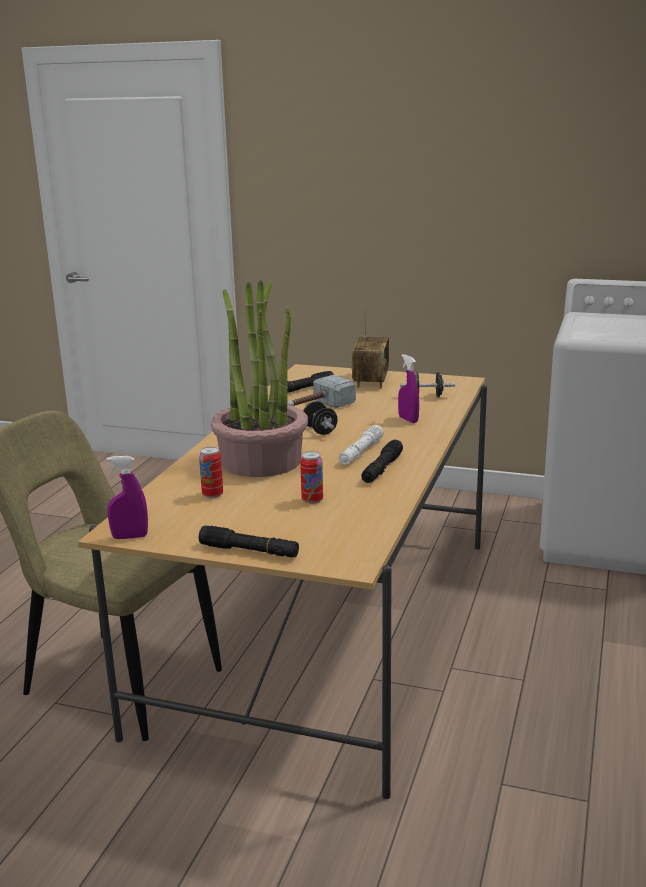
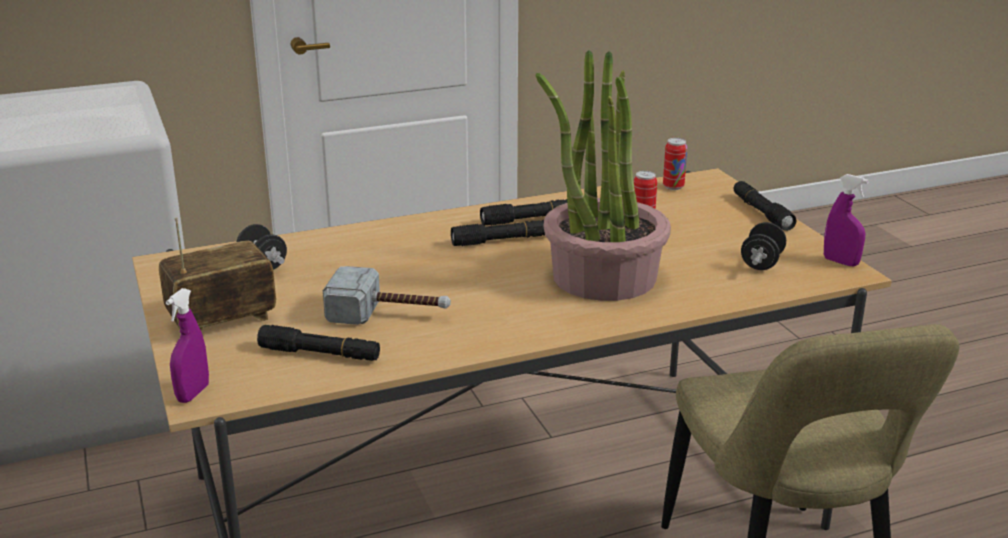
camera: 130 degrees left, 5 degrees up
can [199,447,223,498] -> can moved to [663,138,687,190]
black dumbbell [303,401,338,435] -> black dumbbell moved to [741,222,786,270]
white flashlight [339,425,384,465] -> black flashlight [451,220,545,246]
purple spray bottle [398,354,419,423] -> purple spray bottle moved to [166,288,209,403]

